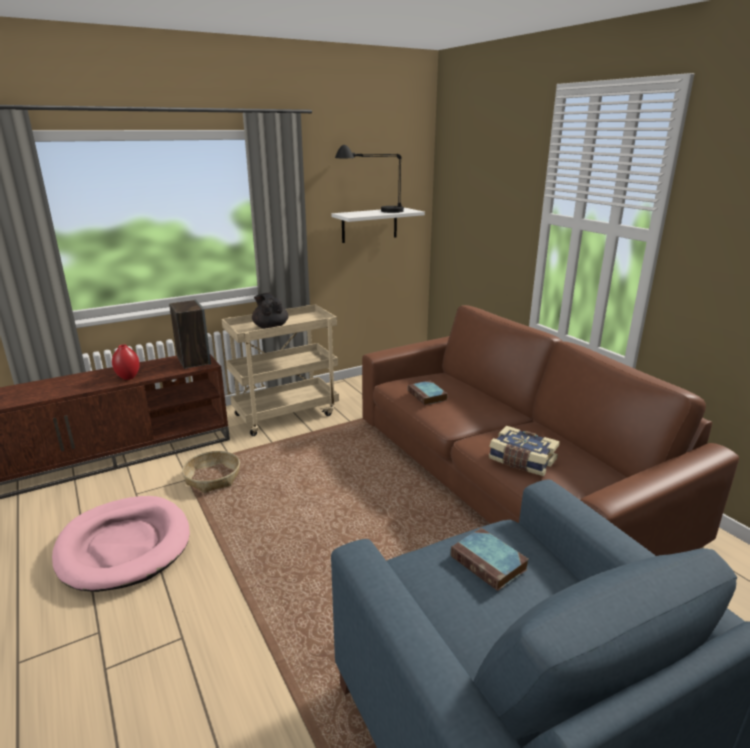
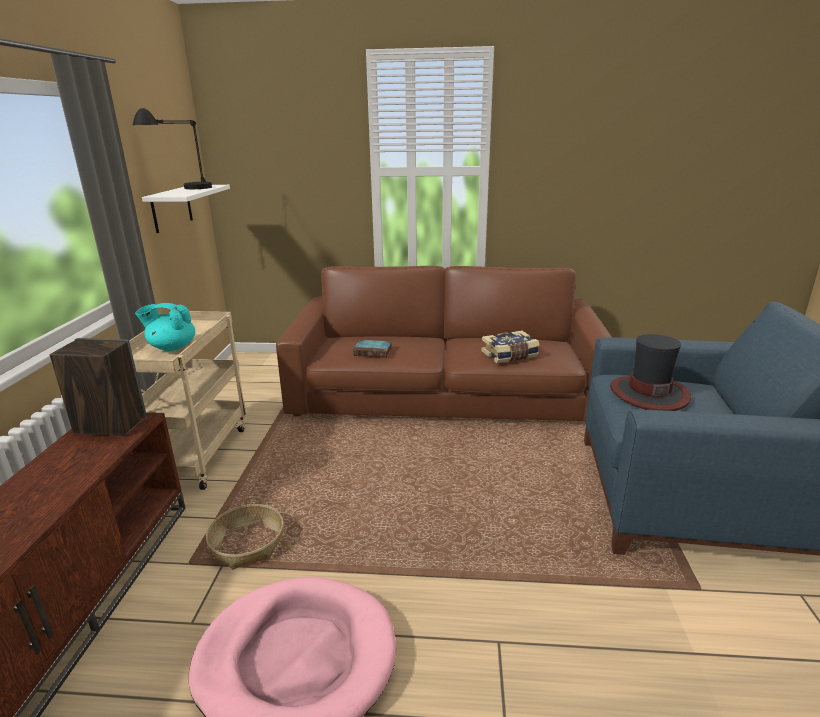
camera: 55 degrees left, 0 degrees up
red vase [112,345,140,380] -> none
black teapot [252,293,288,329] -> turquoise teapot [135,303,195,351]
book [450,528,529,591] -> hat [610,334,691,411]

